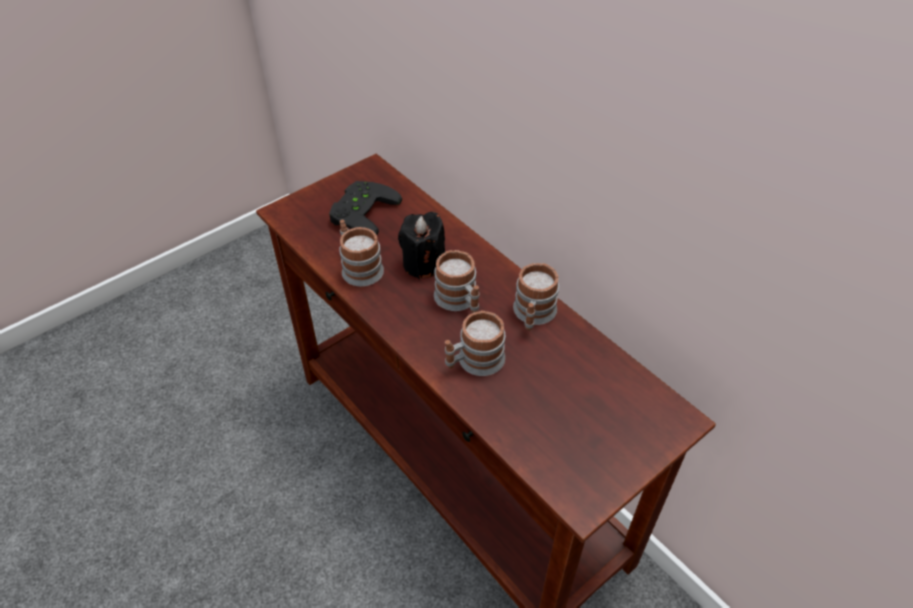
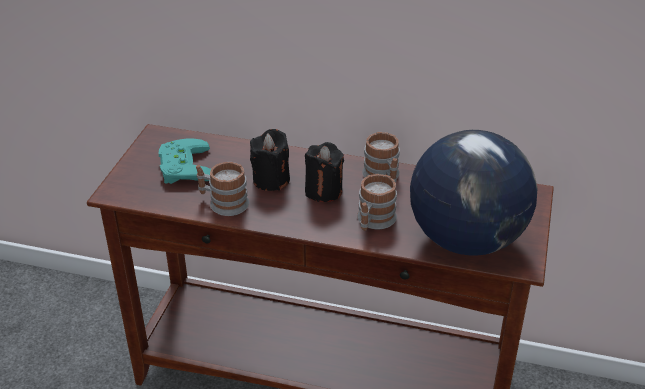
camera: 35 degrees left, 10 degrees down
black game controller [329,181,402,235] -> turquoise game controller [159,138,211,184]
mug [434,250,480,313] -> black candle [305,142,344,202]
none -> globe [410,130,537,256]

